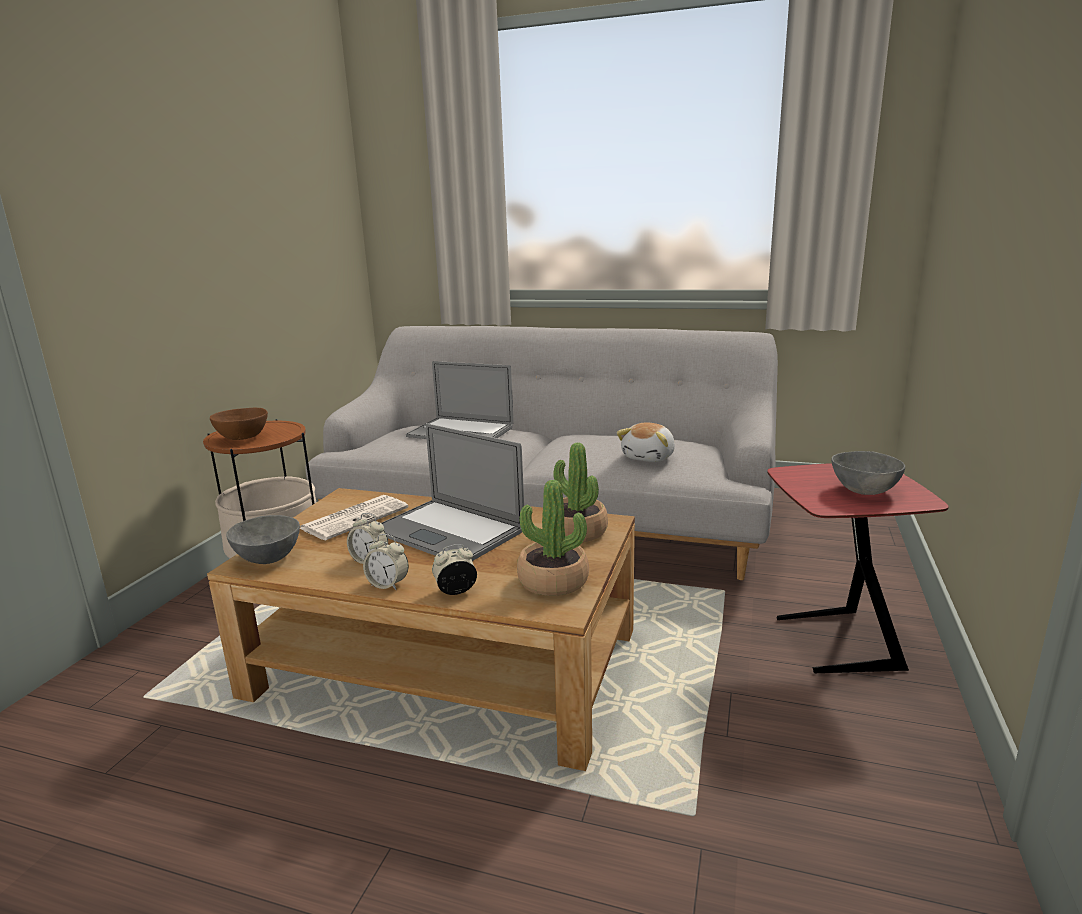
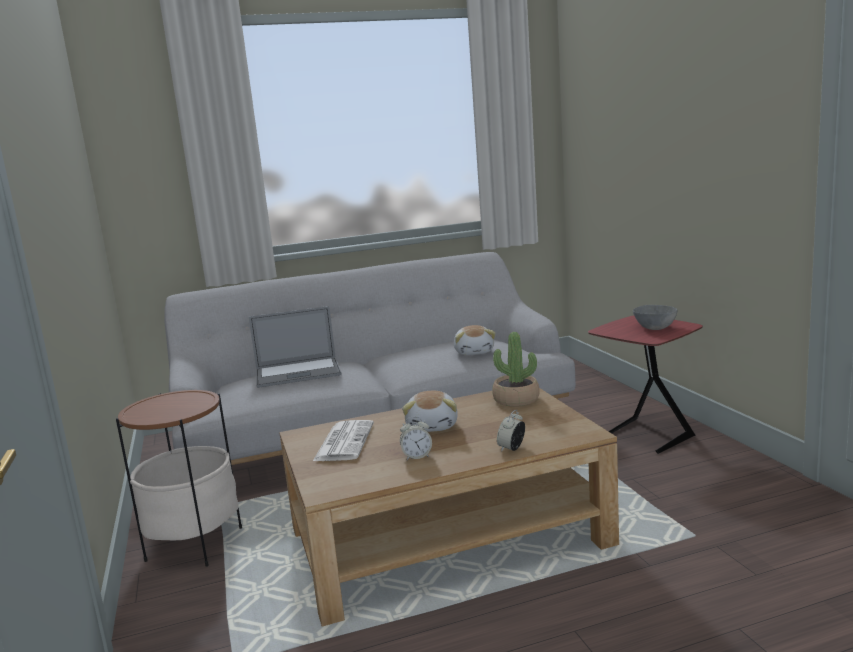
camera: 35 degrees left, 5 degrees down
brown bowl [210,408,268,440] -> none
grey bowl [226,515,300,564] -> none
alarm clock [363,534,409,590] -> none
laptop [381,423,524,561] -> plush toy [402,391,458,432]
potted plant [517,480,589,596] -> none

